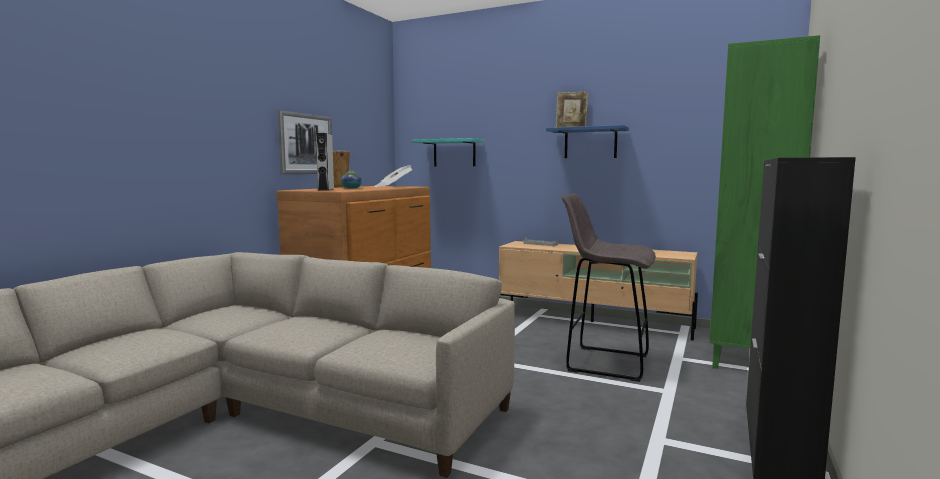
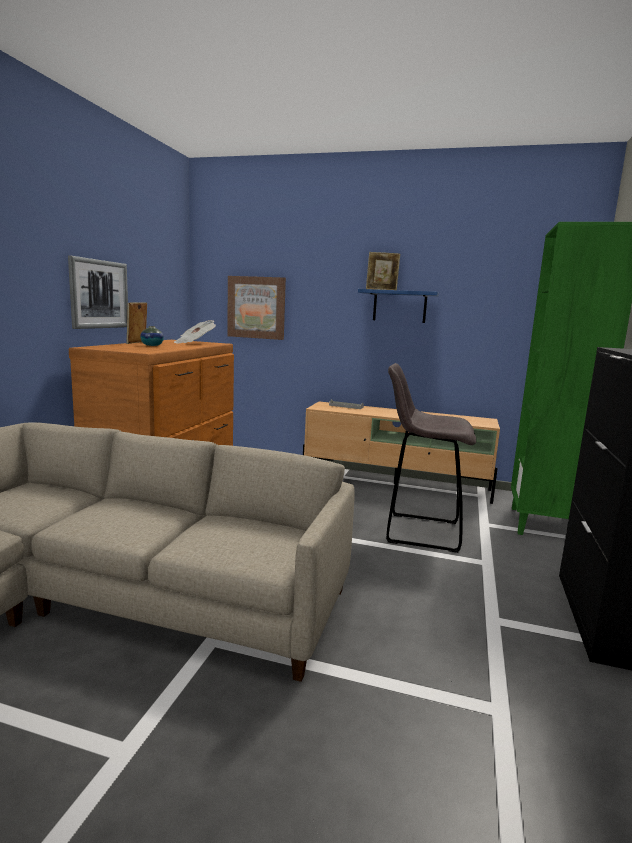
camera: 10 degrees left, 5 degrees up
grey speaker [316,133,334,190] -> none
turquoise shelf [412,138,484,166] -> picture [227,276,286,340]

